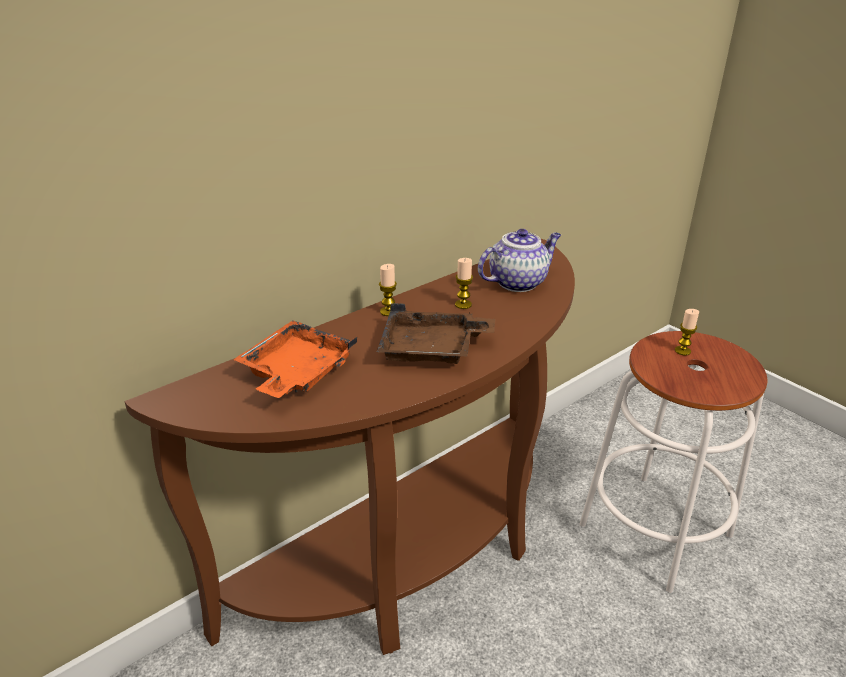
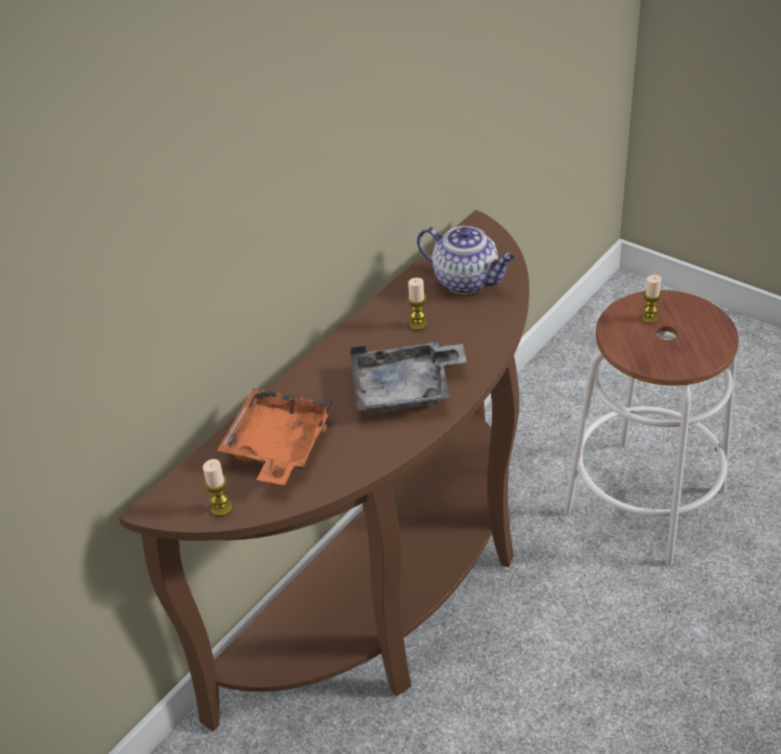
camera: 10 degrees left, 10 degrees up
brown tray [377,303,495,364] -> grey tray [351,342,467,415]
candle [379,264,397,316] -> candle moved to [203,459,232,517]
teapot [478,229,561,292] -> teapot turned 75 degrees clockwise [417,226,515,294]

